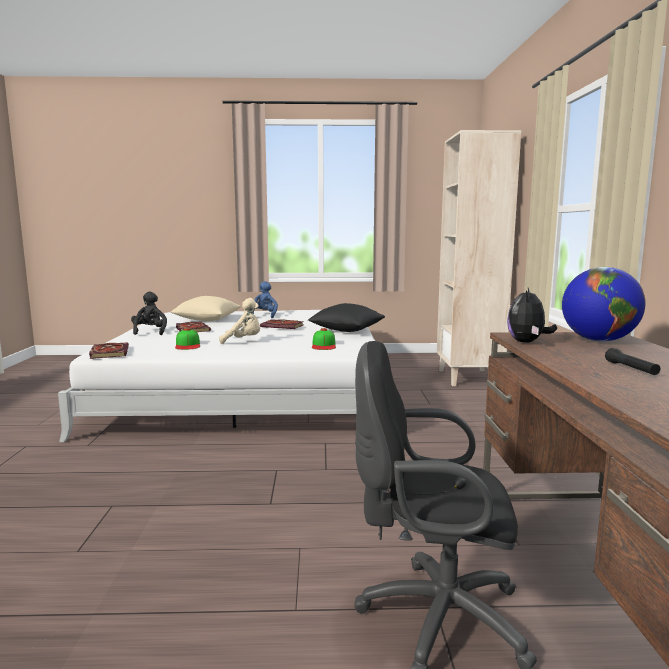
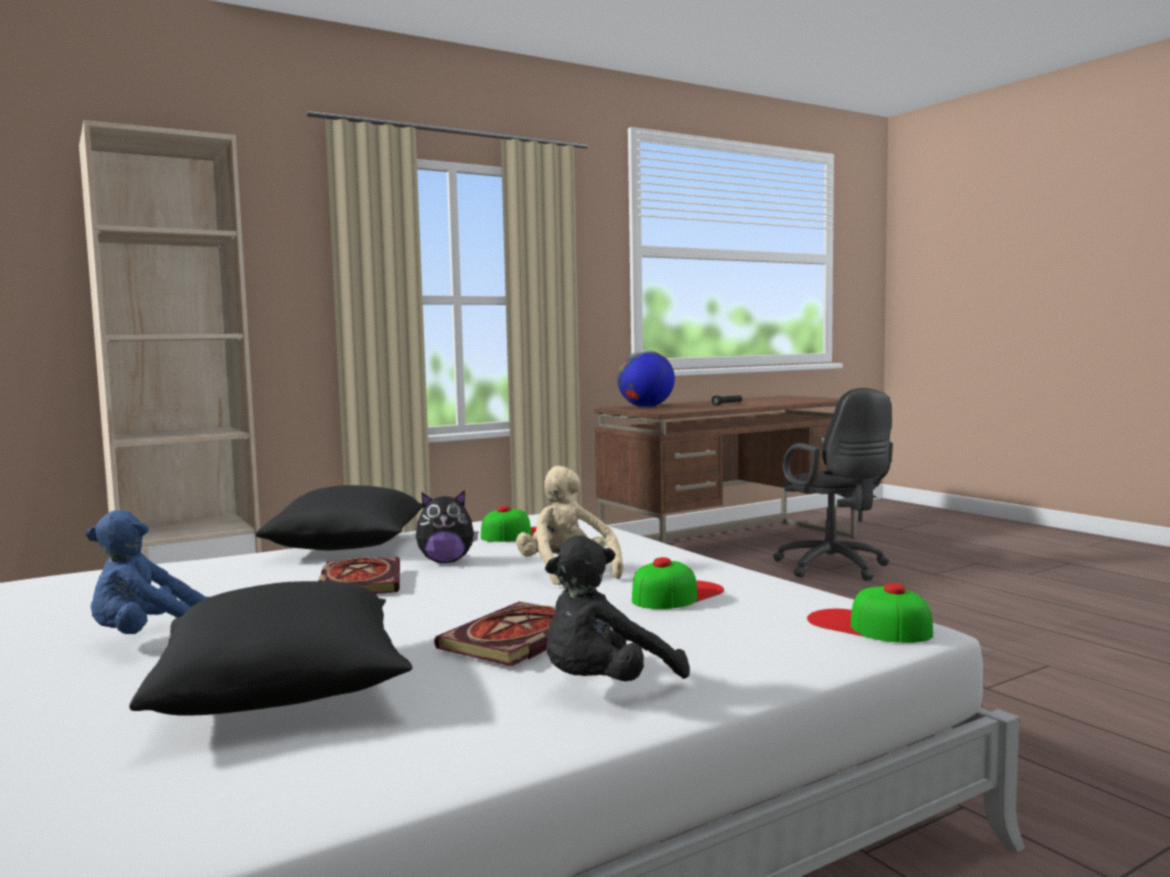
camera: 120 degrees left, 5 degrees down
book [89,342,129,359] -> cap [807,583,933,643]
beige pillow [171,296,241,321] -> black pillow [129,581,412,716]
plush toy [507,288,557,343] -> plush toy moved to [416,490,478,563]

